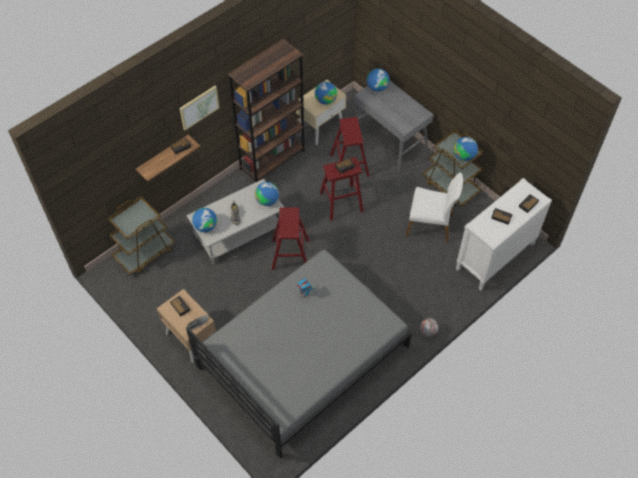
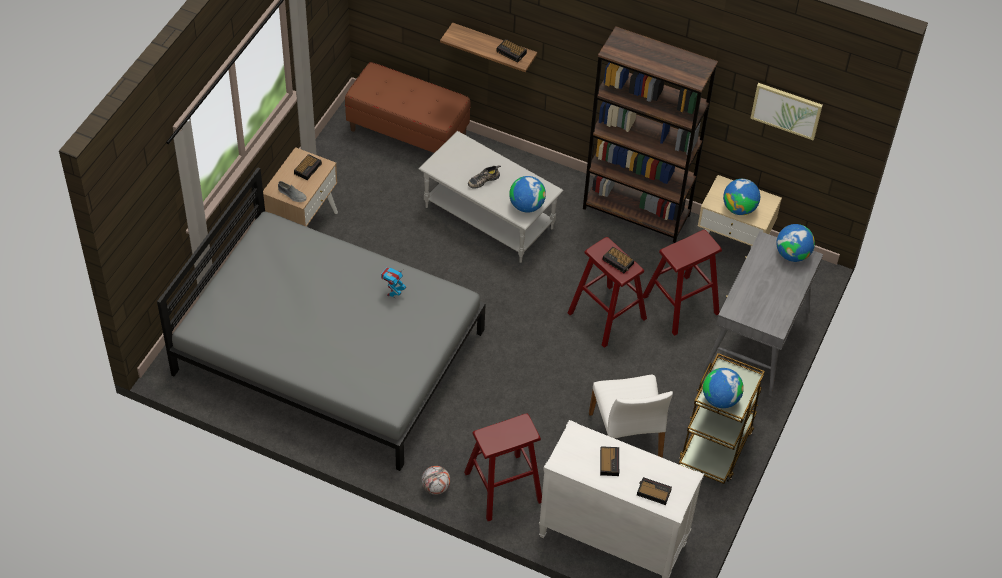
camera: 65 degrees right, 5 degrees down
brown cart [108,196,175,275] -> brown bench [345,62,471,153]
picture [180,86,220,130] -> picture moved to [750,83,823,140]
globe [192,208,217,232] -> none
red stool [272,207,309,270] -> red stool moved to [464,413,542,521]

